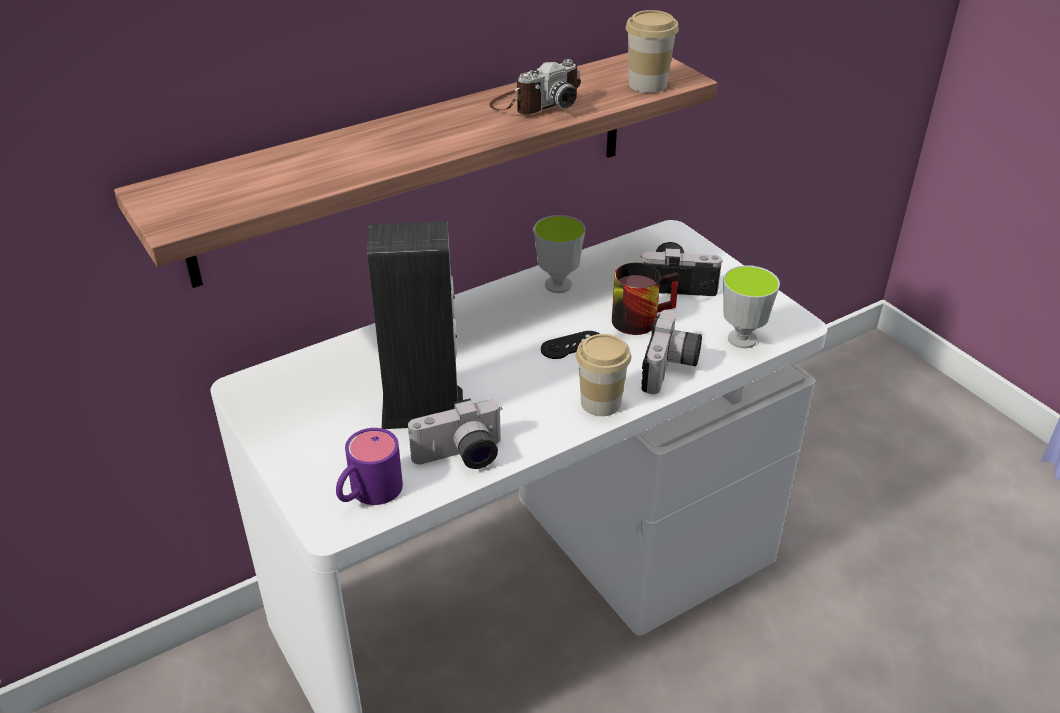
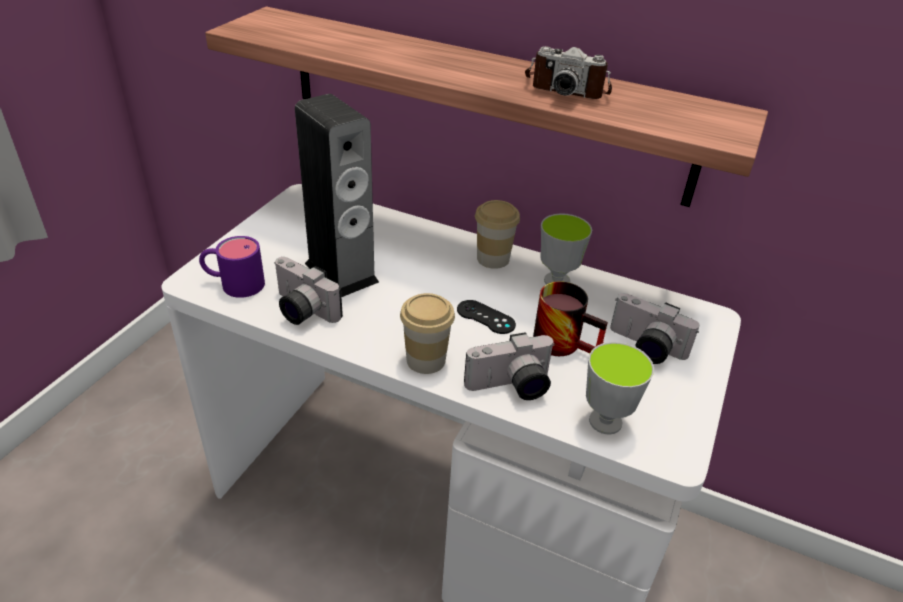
camera: 55 degrees right, 0 degrees up
cup [626,10,679,93] -> cup moved to [475,200,520,269]
camera [641,242,723,296] -> camera turned 150 degrees clockwise [610,293,700,364]

